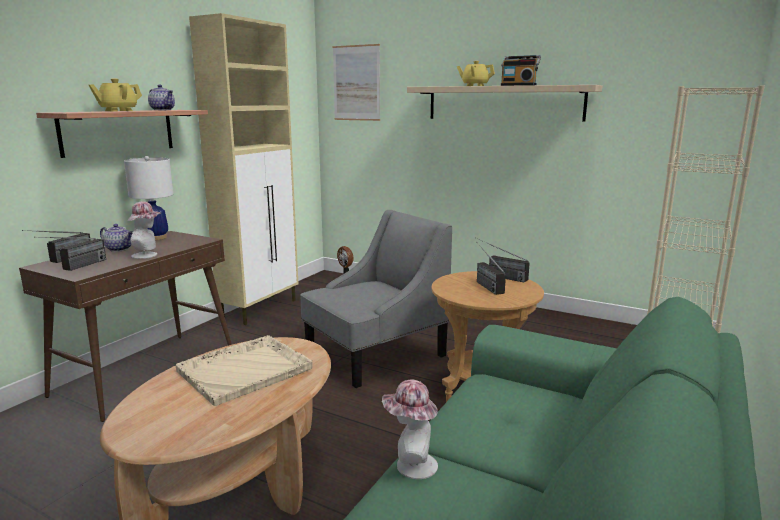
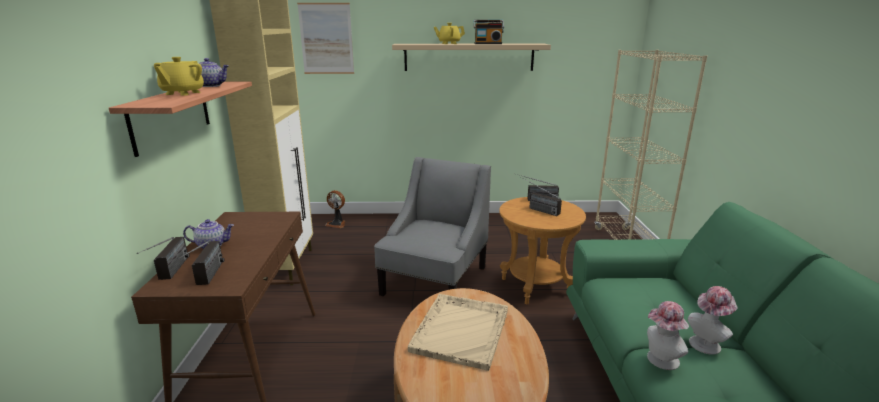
camera: 30 degrees left, 5 degrees up
white table lamp [124,156,173,240] -> none
hat [127,201,161,259] -> hat moved to [688,286,738,355]

